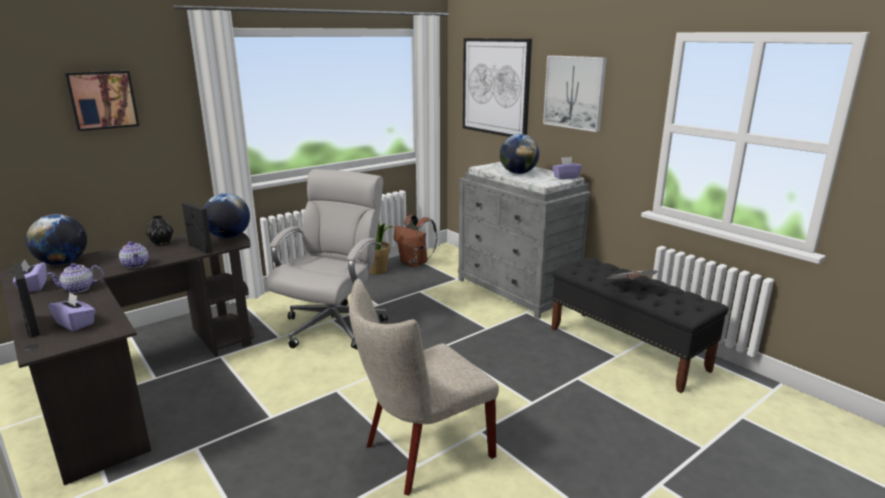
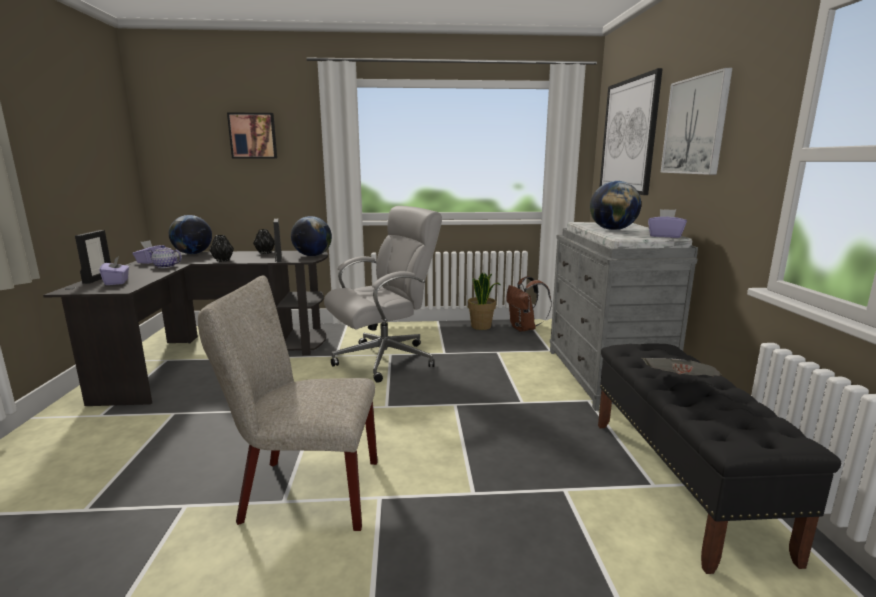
camera: 35 degrees right, 5 degrees down
teapot [119,241,149,268] -> black vase [210,235,234,262]

